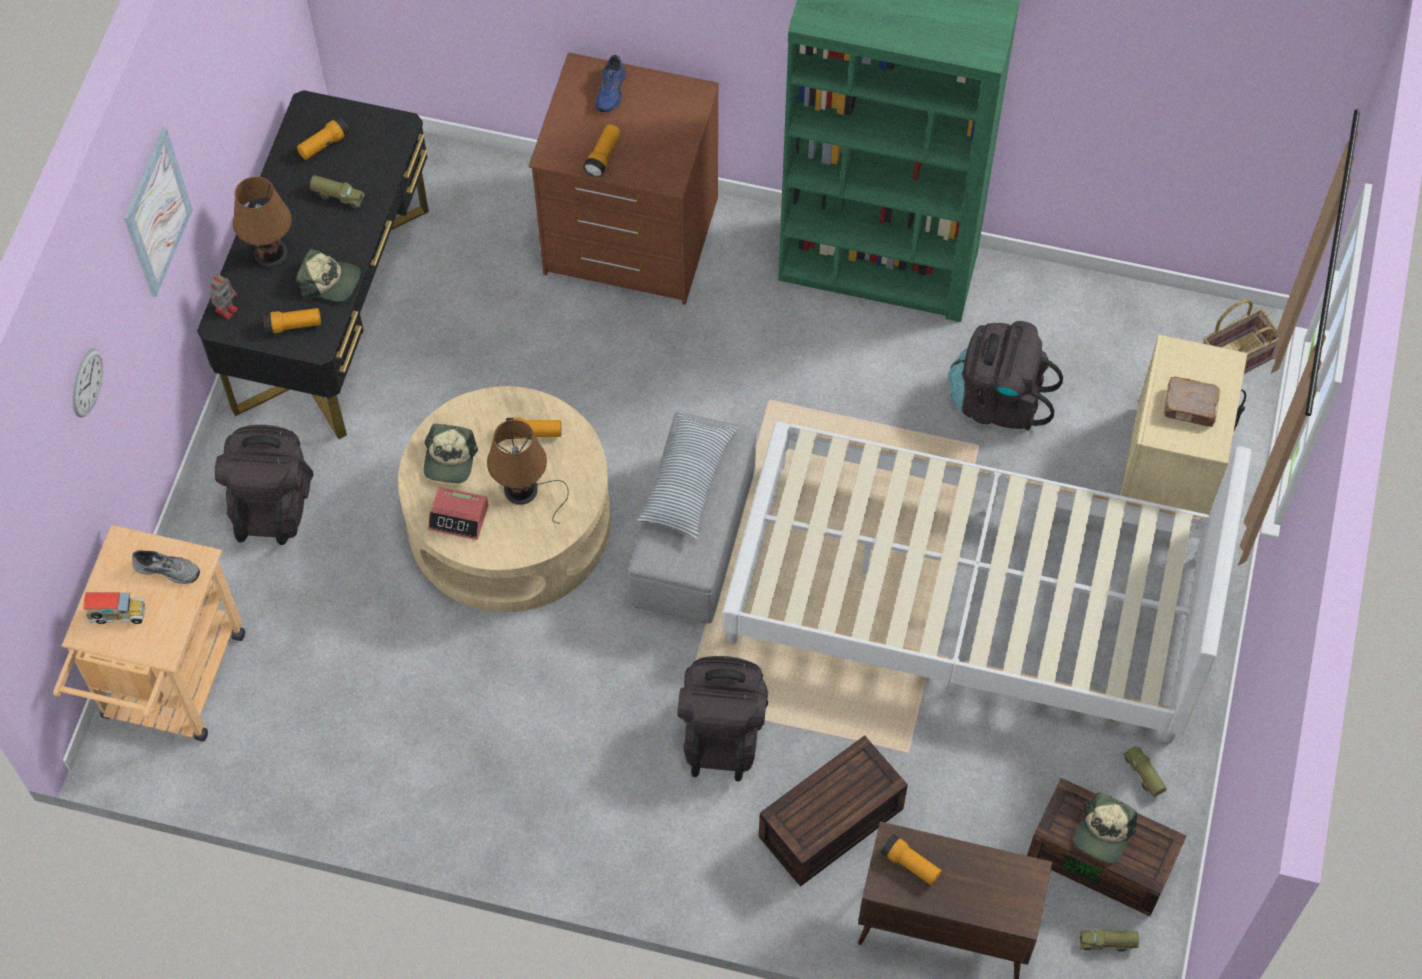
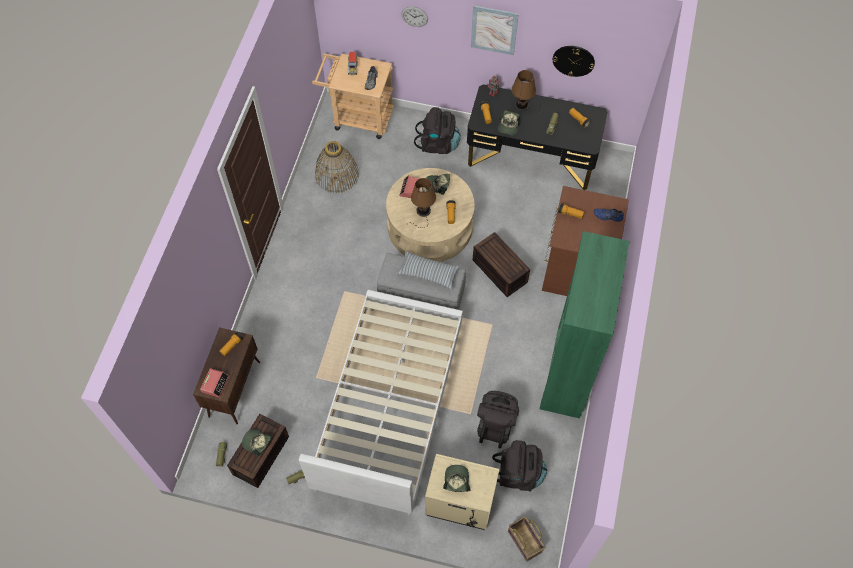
camera: 90 degrees right, 0 degrees up
black backpack [677,656,768,781] -> black backpack moved to [492,440,547,492]
brown storage box [759,735,908,887] -> brown storage box moved to [473,232,530,297]
brown book [1163,377,1220,427] -> cap [443,465,471,492]
none -> alarm clock [200,368,230,398]
none -> basket [315,141,359,194]
none -> wall clock [553,46,595,77]

